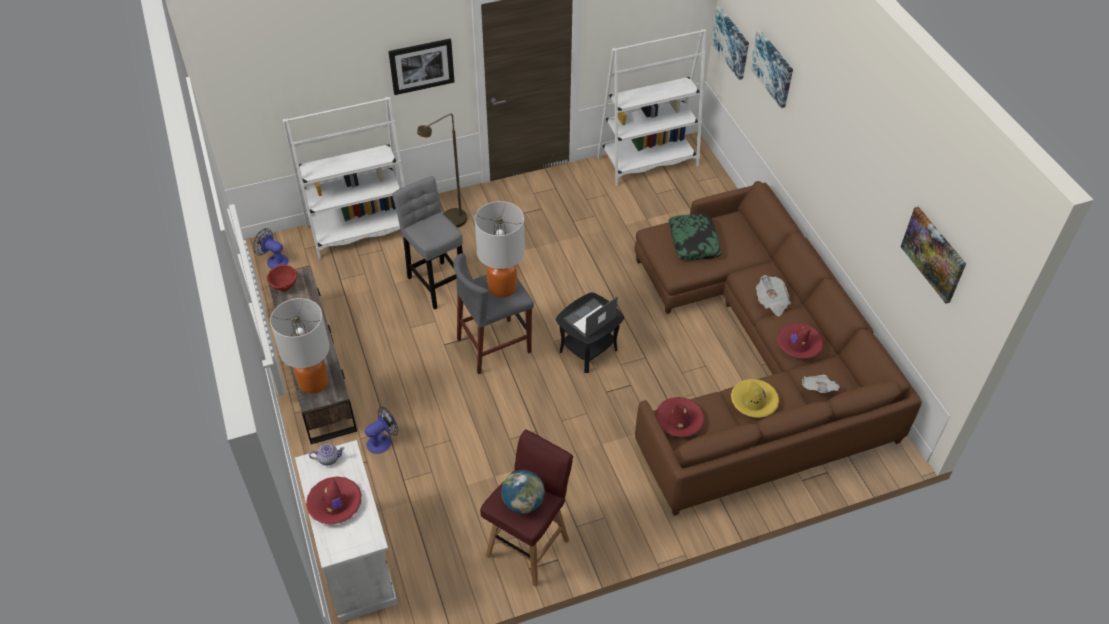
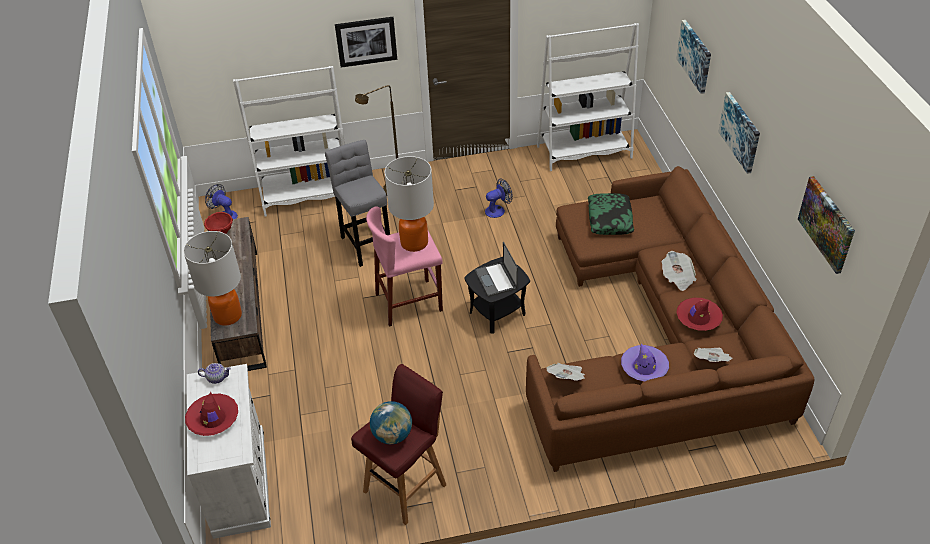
camera: 10 degrees right, 5 degrees down
fan [365,407,399,454] -> fan moved to [485,179,513,218]
grey stool [453,253,534,374] -> pink stool [366,207,443,327]
laptop [564,297,618,338] -> laptop turned 75 degrees counterclockwise [475,242,518,297]
red hat [656,397,704,437] -> newspaper [546,363,585,381]
picture [711,7,749,80] -> picture moved to [718,92,760,174]
yellow hat [731,379,779,418] -> purple hat [621,344,669,381]

